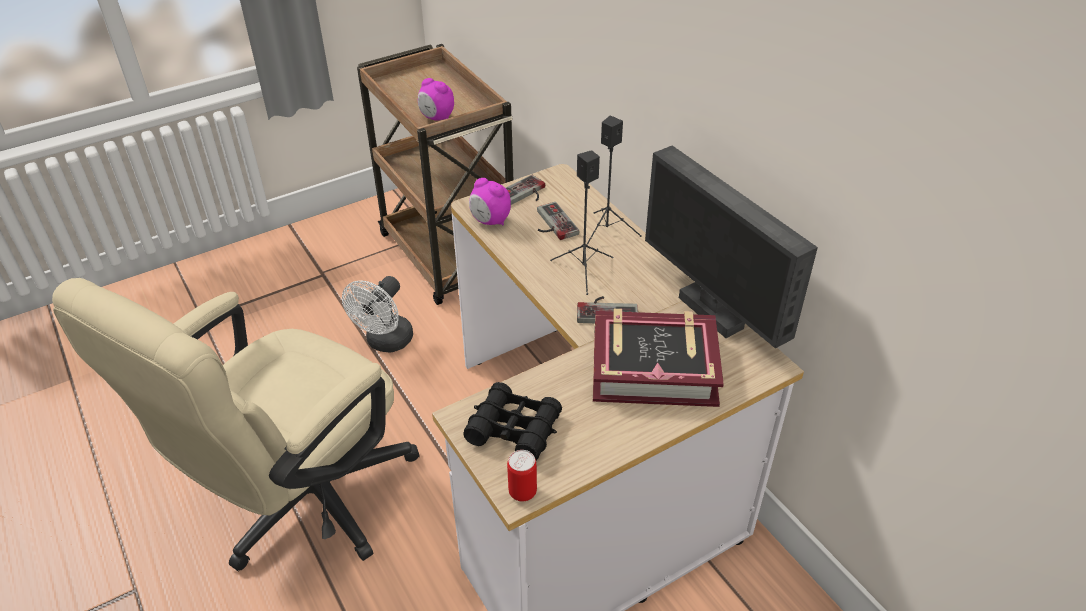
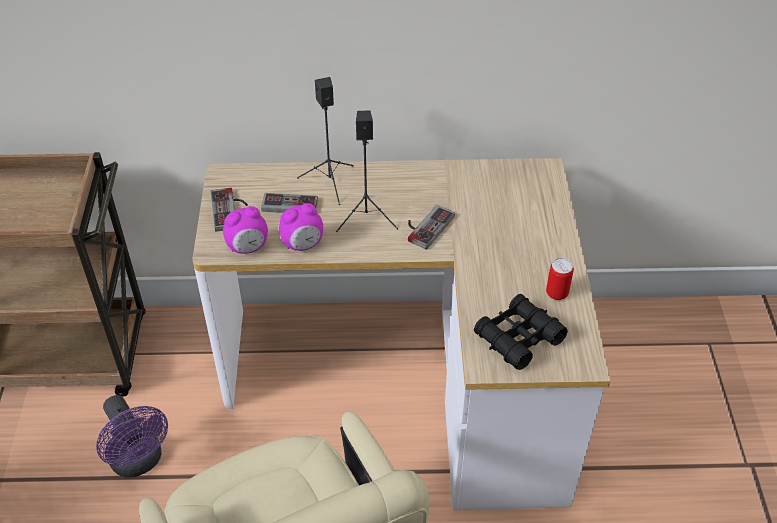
camera: 60 degrees left, 5 degrees up
white fan [342,276,413,352] -> purple fan [96,395,168,478]
alarm clock [418,78,454,121] -> alarm clock moved to [279,203,323,251]
can [507,450,537,502] -> can moved to [546,258,574,300]
book [593,309,724,407] -> none
monitor [645,145,818,349] -> none

